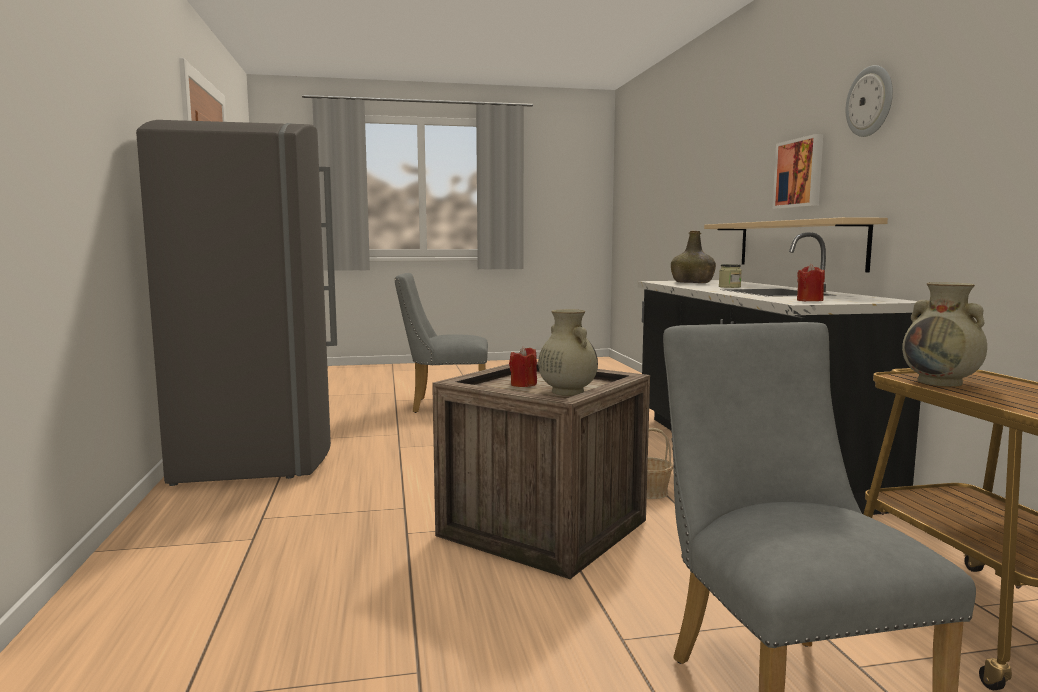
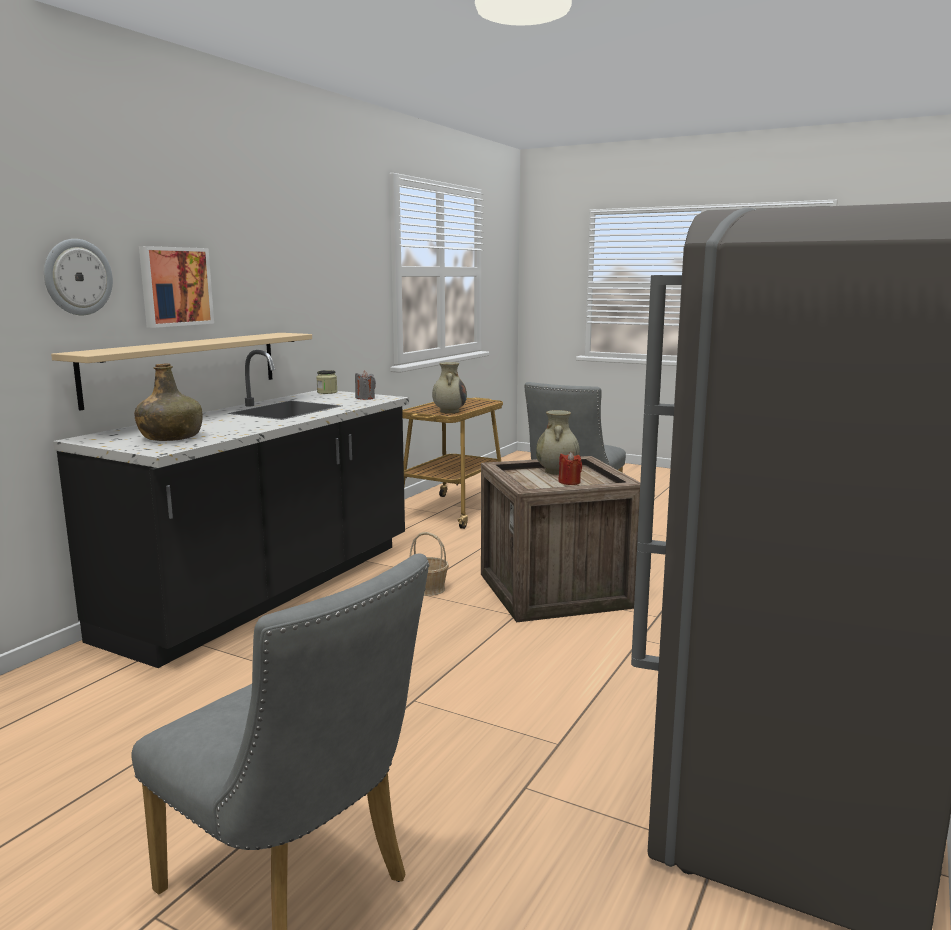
camera: 140 degrees left, 5 degrees up
jar [719,264,742,288] -> jar moved to [316,370,337,394]
red candle [797,264,825,301] -> grey candle [355,370,376,400]
wall clock [846,65,893,137] -> wall clock moved to [44,239,113,315]

